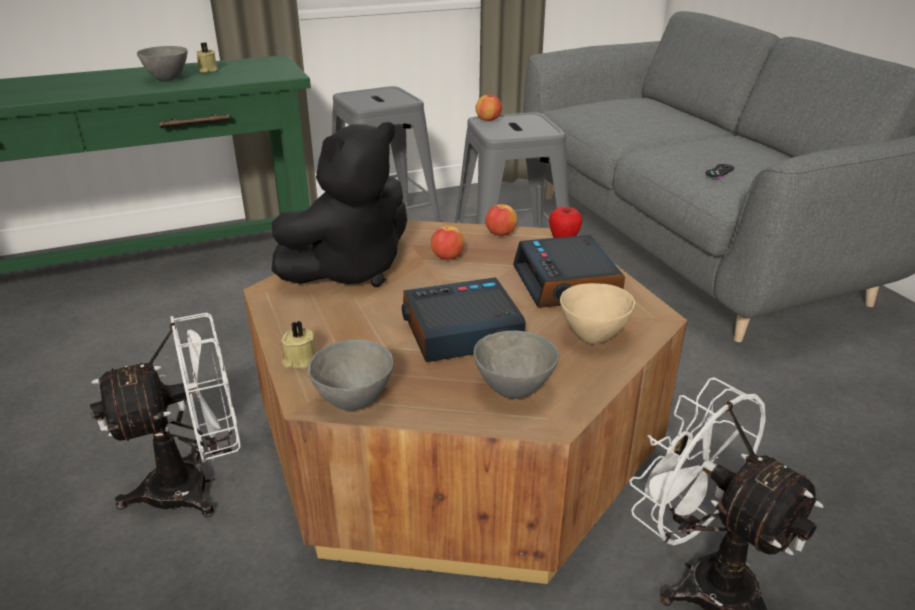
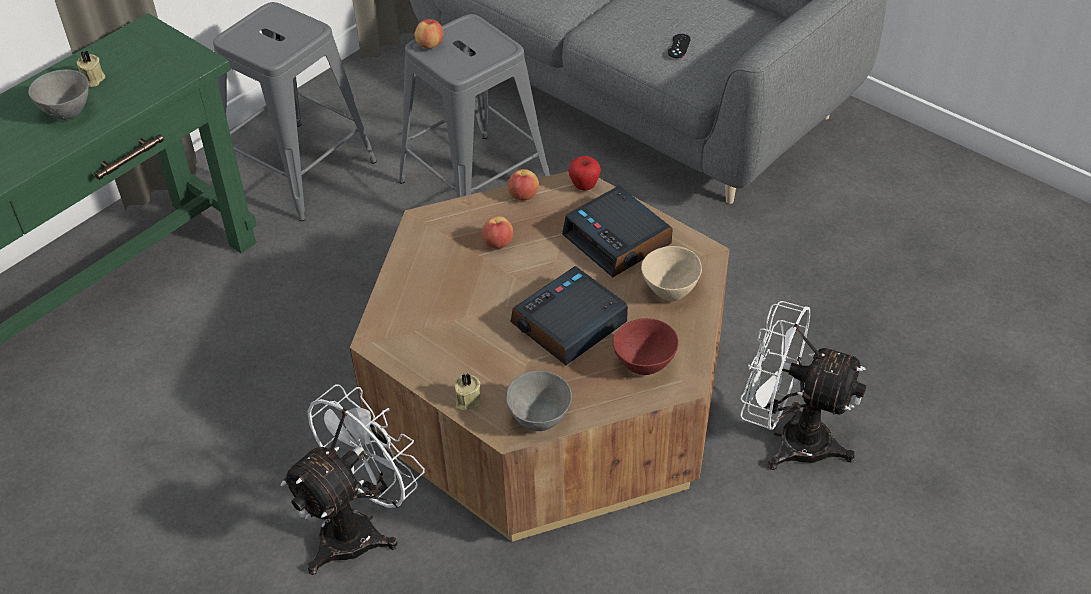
camera: 25 degrees left, 15 degrees up
black plush toy [271,122,407,287] -> none
grey bowl [474,330,559,399] -> red bowl [613,318,679,375]

